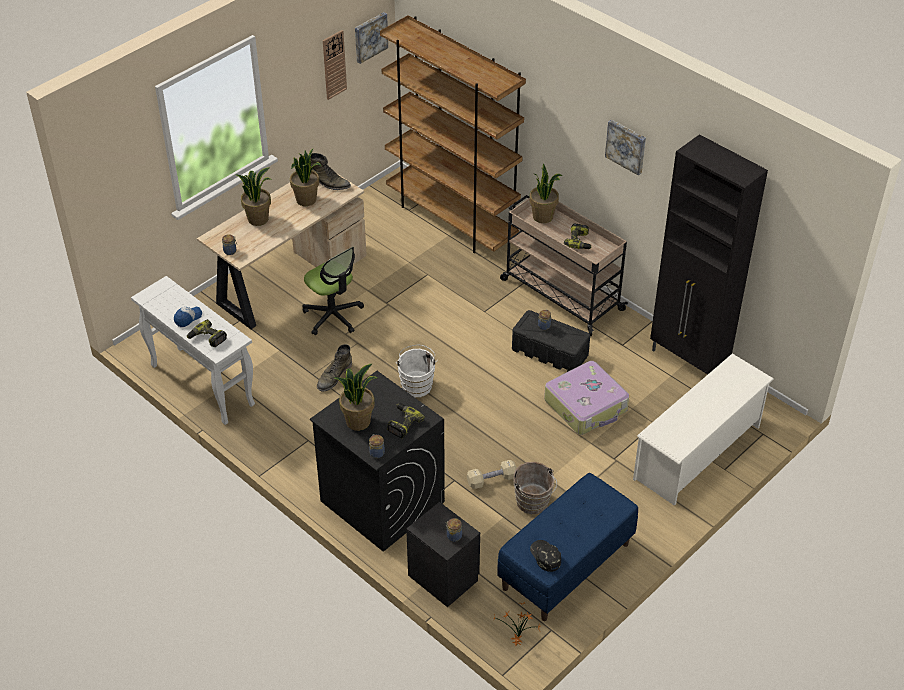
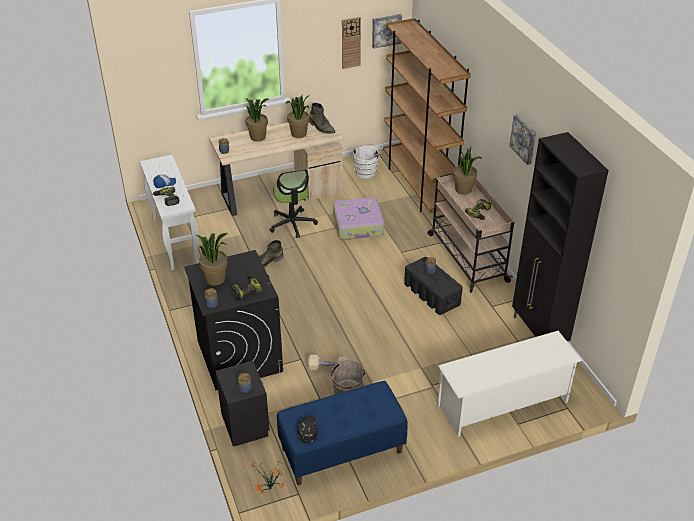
camera: 25 degrees right, 5 degrees down
white bucket [396,345,438,397] -> white bucket moved to [353,144,381,178]
suitcase [544,361,629,435] -> suitcase moved to [333,197,384,240]

